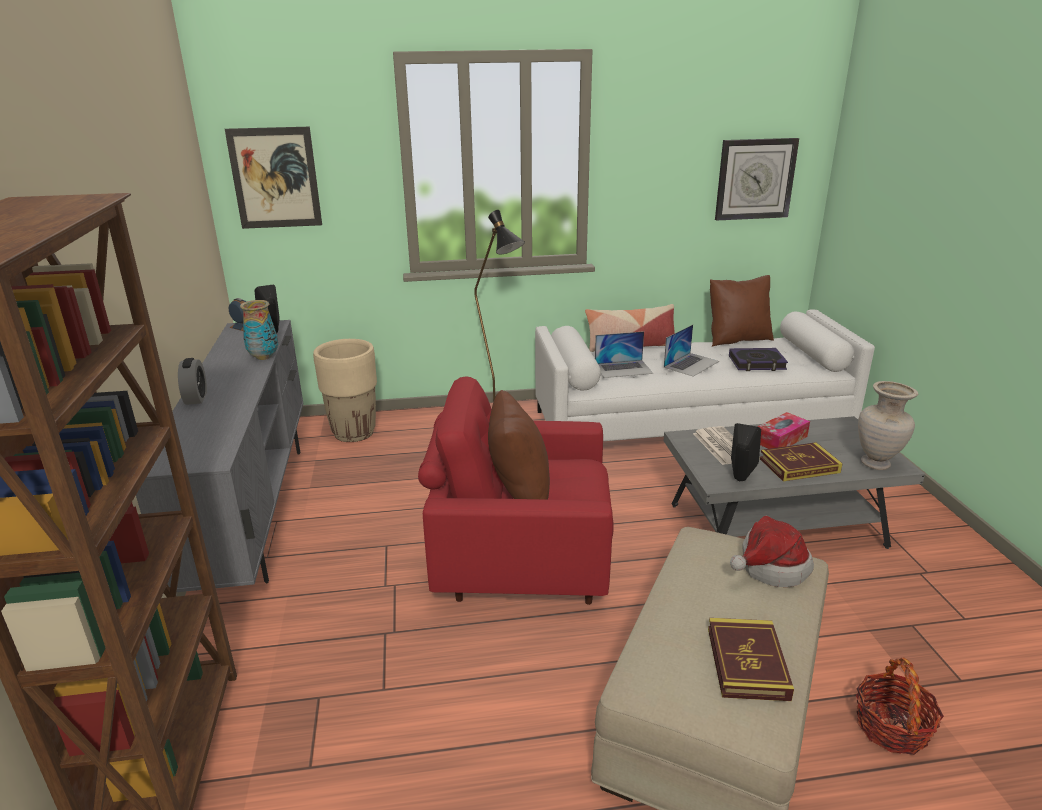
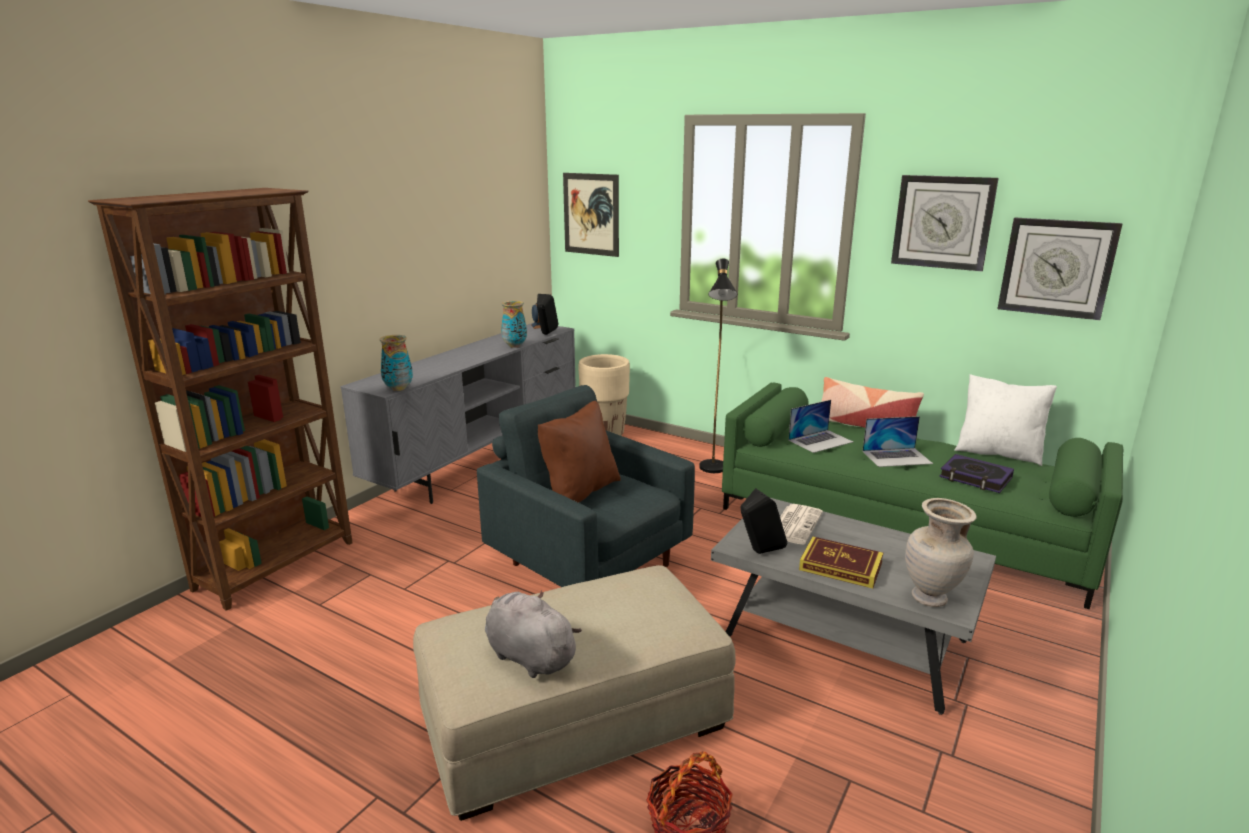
camera: 40 degrees right, 5 degrees down
alarm clock [178,358,207,405] -> none
red armchair [418,376,614,605] -> grey armchair [477,385,695,587]
white sofa [535,309,875,441] -> green sofa [722,382,1123,609]
laptop [595,331,653,378] -> laptop turned 60 degrees counterclockwise [788,400,853,453]
book [708,618,794,701] -> grey plush toy [485,591,582,678]
brown pillow [710,275,774,347] -> white pillow [954,374,1057,466]
hat [730,516,814,587] -> none
tissue box [757,412,810,449] -> none
none -> vase [379,335,413,391]
none -> wall clock [891,175,999,271]

